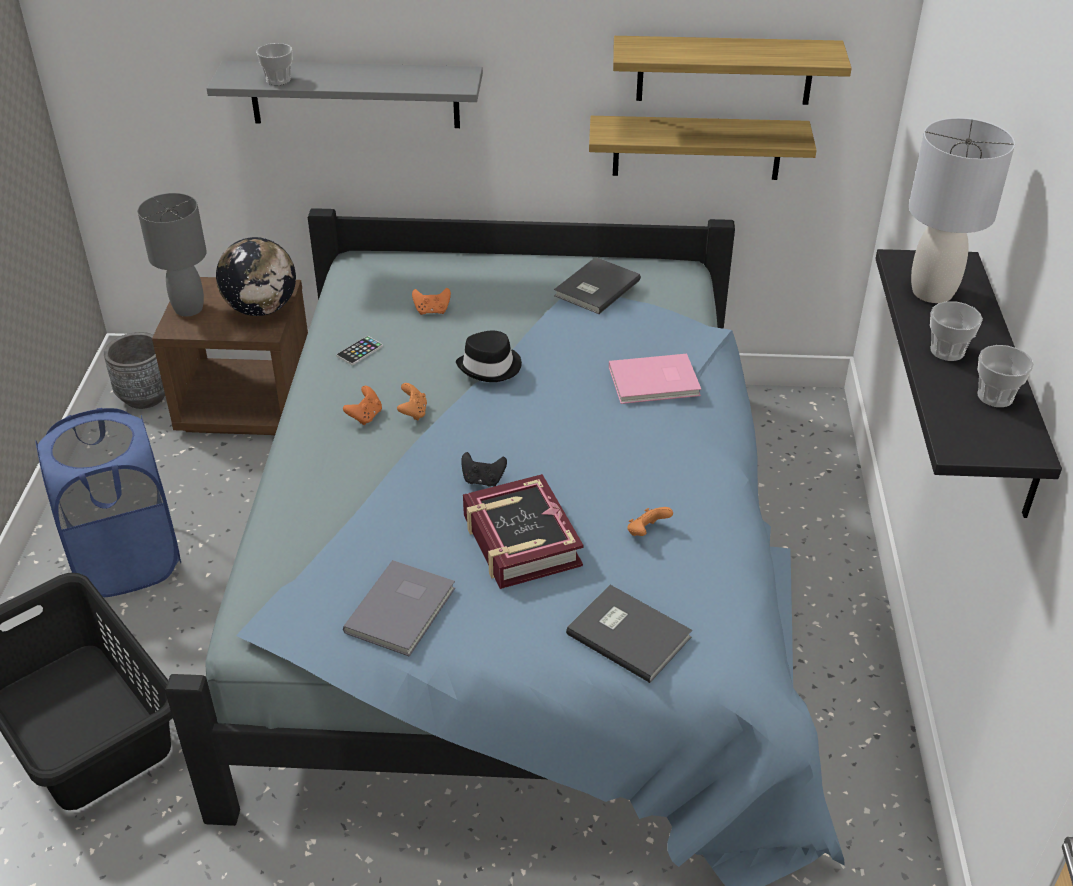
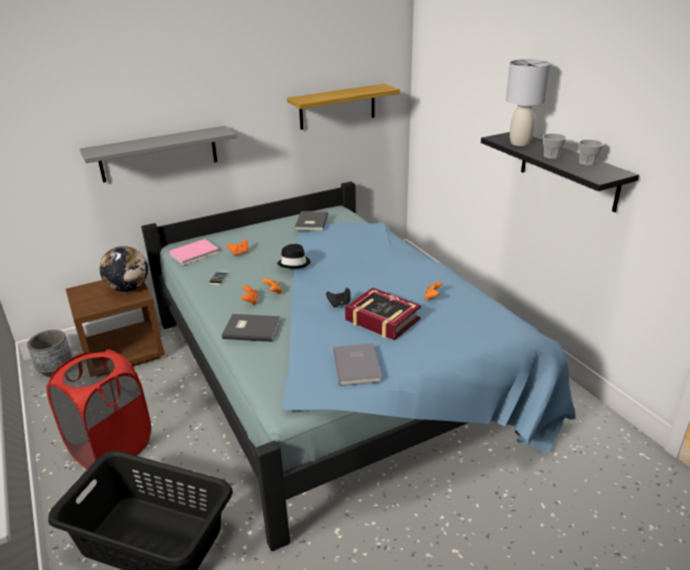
camera: 30 degrees left, 10 degrees down
blue laundry basket [35,408,181,597] -> red laundry basket [47,349,151,469]
grey table lamp [138,193,207,316] -> none
cup [256,43,293,86] -> none
grey book [566,585,692,683] -> grey book moved to [222,314,281,342]
shelf [589,116,817,180] -> none
pink book [609,354,701,404] -> pink book moved to [169,239,220,265]

